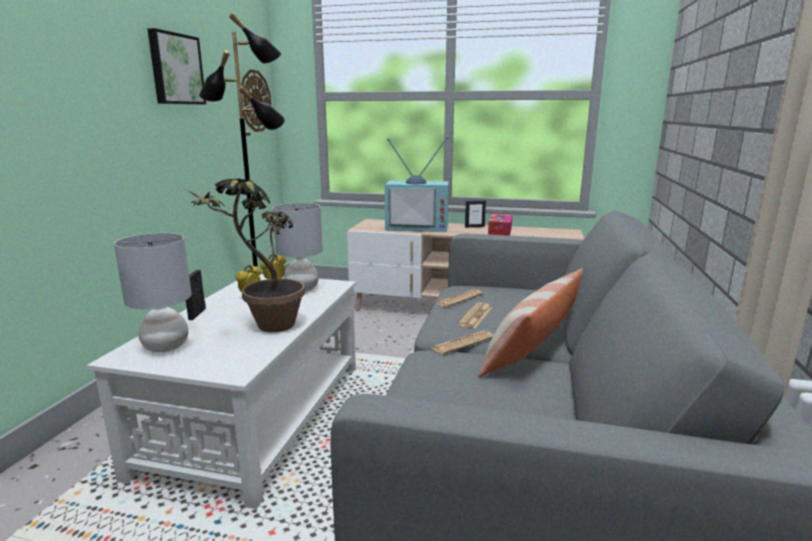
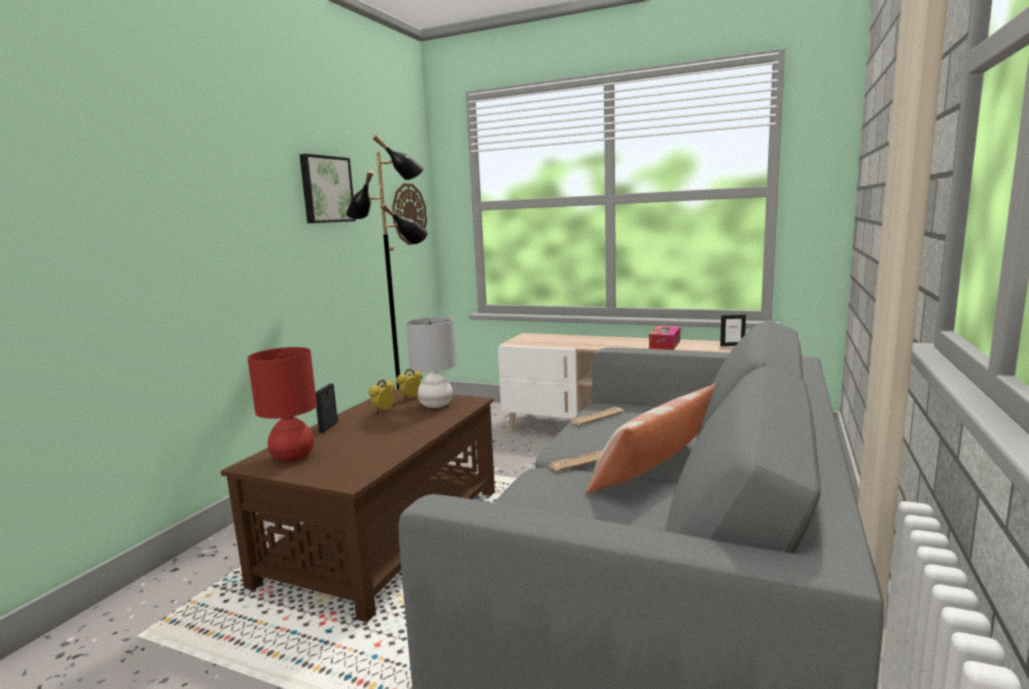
camera: 10 degrees right, 5 degrees down
white coffee table [87,274,356,509] -> brown coffee table [221,389,495,622]
grey table lamp [114,233,192,352] -> red table lamp [247,347,317,461]
potted plant [182,178,305,332] -> none
television [385,136,449,232] -> none
newspaper [458,302,492,328] -> none
picture frame [465,201,486,228] -> picture frame moved to [720,314,746,346]

